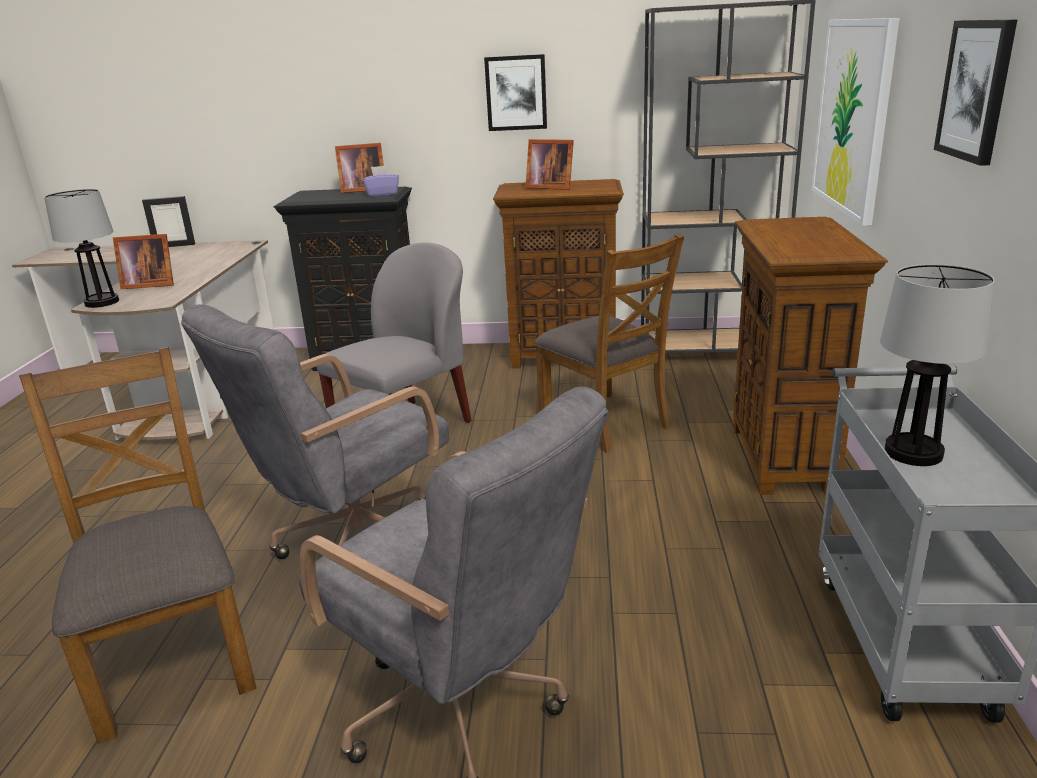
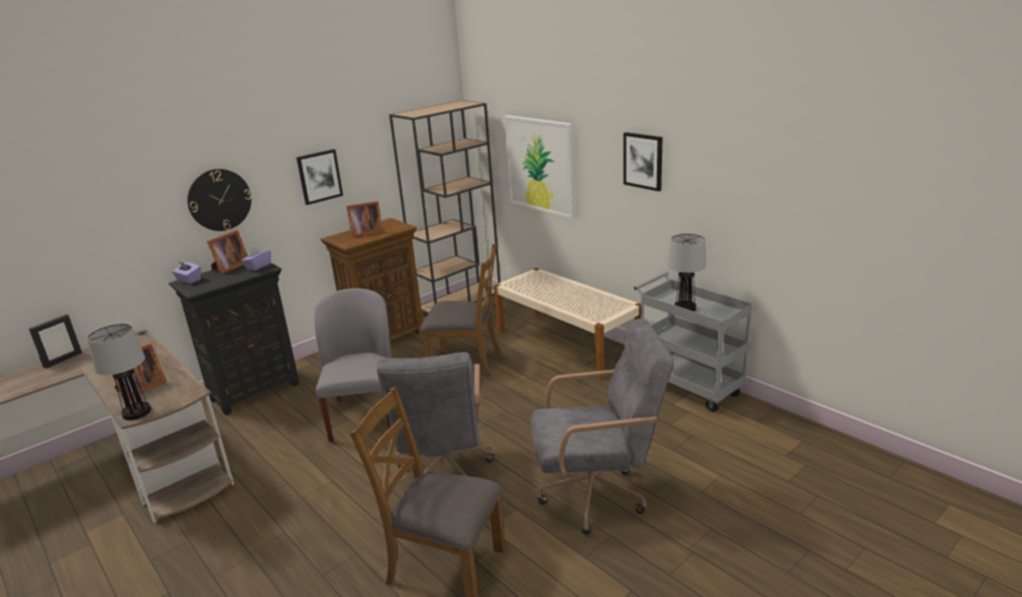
camera: 45 degrees left, 0 degrees up
brown cabinet [733,217,888,495] -> beige bench [494,268,641,380]
none -> purple tissue box [172,262,201,284]
none -> wall clock [187,169,252,231]

